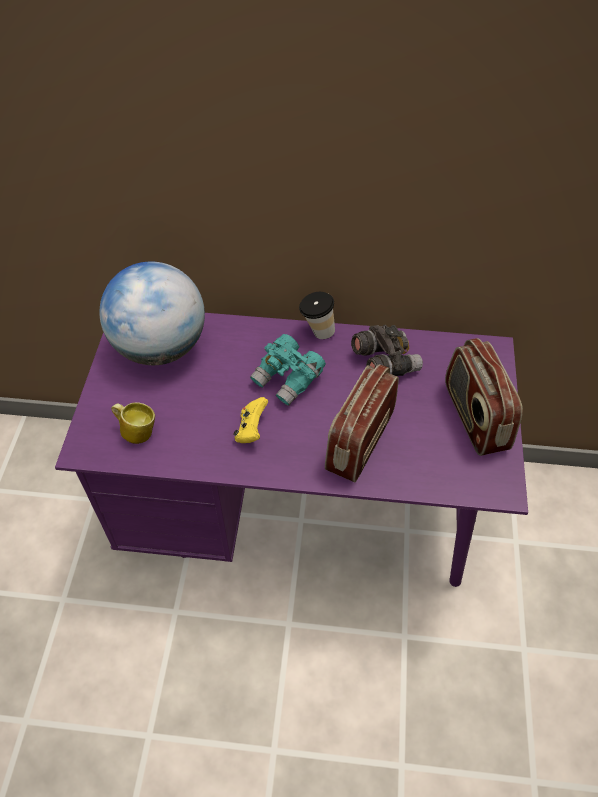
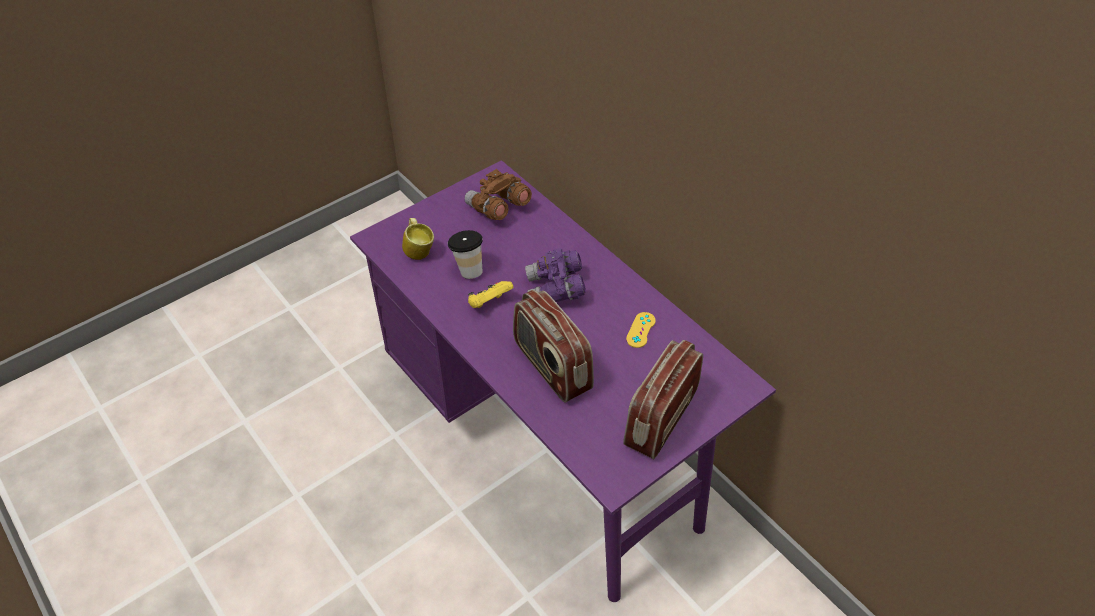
camera: 45 degrees right, 5 degrees down
globe [99,262,205,365] -> brown binoculars [465,169,532,220]
turquoise binoculars [250,334,326,406] -> purple binoculars [525,248,586,302]
cup [299,292,335,339] -> cup moved to [448,230,483,279]
radio [325,364,399,482] -> radio turned 105 degrees counterclockwise [513,290,594,403]
grey binoculars [351,325,423,376] -> yellow game controller [626,312,656,348]

